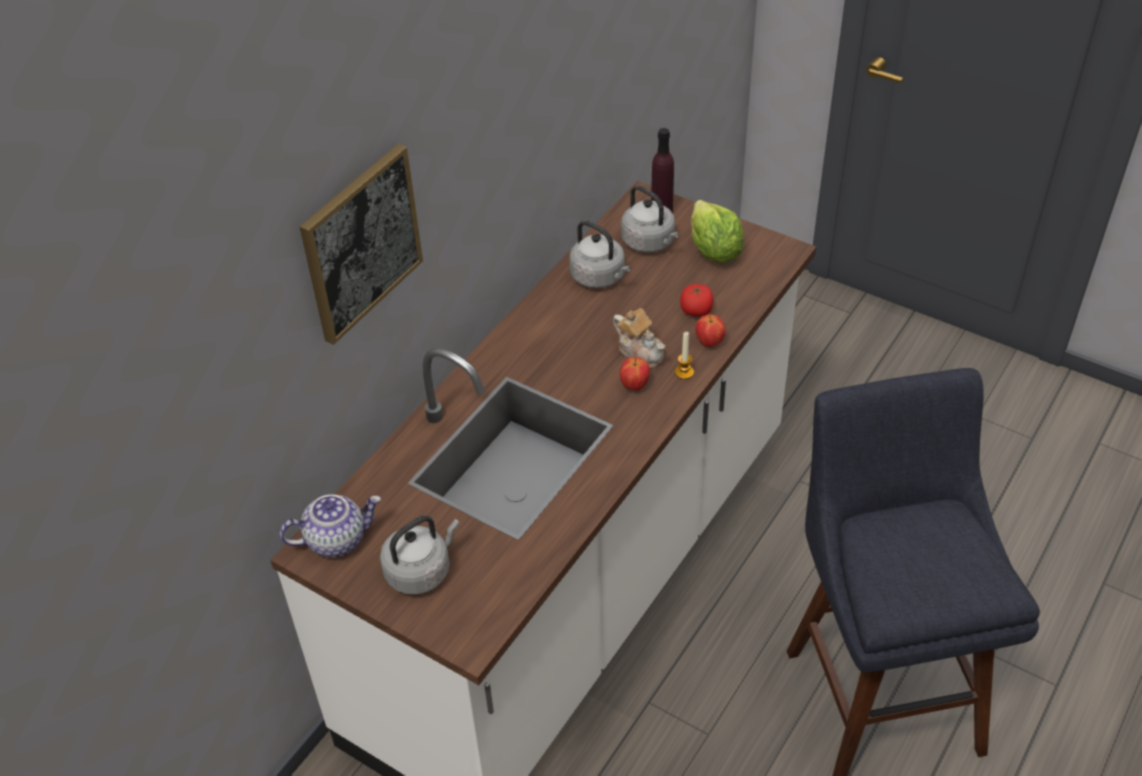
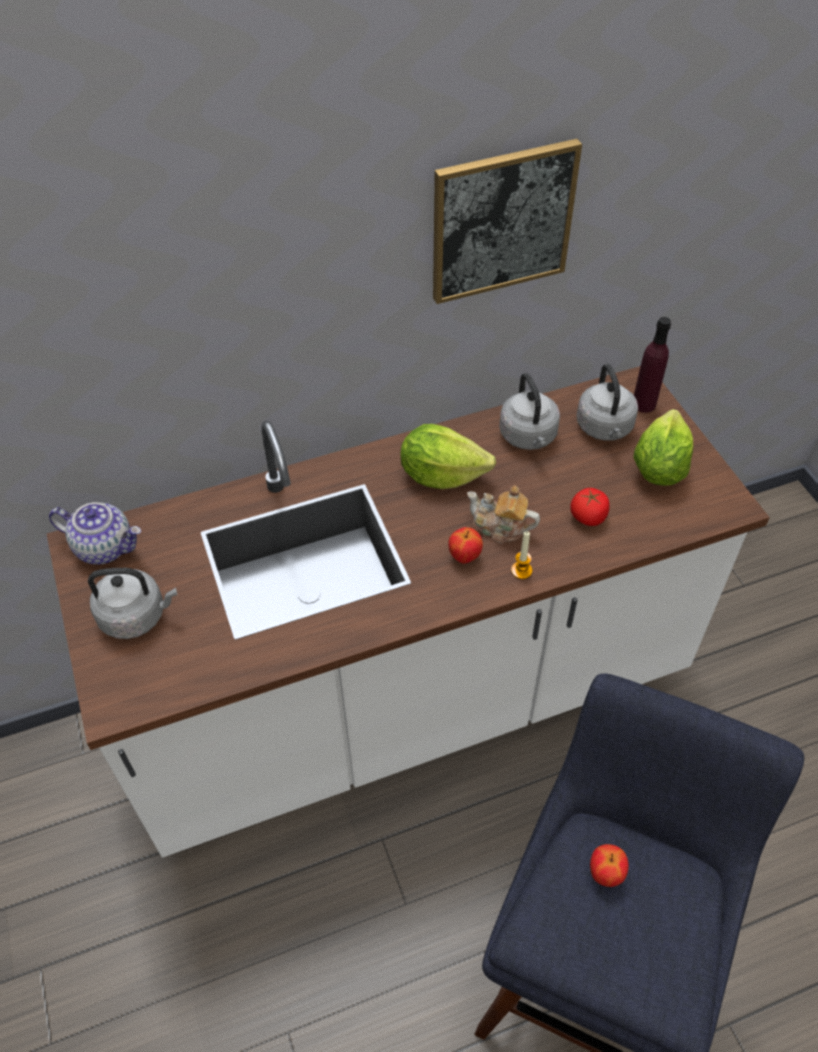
camera: 35 degrees right, 5 degrees up
picture [300,144,423,345] -> picture moved to [433,139,582,304]
teapot [613,308,665,369] -> teapot turned 120 degrees clockwise [467,486,540,543]
apple [695,314,726,347] -> apple moved to [590,844,629,887]
none -> lettuce [401,424,496,489]

